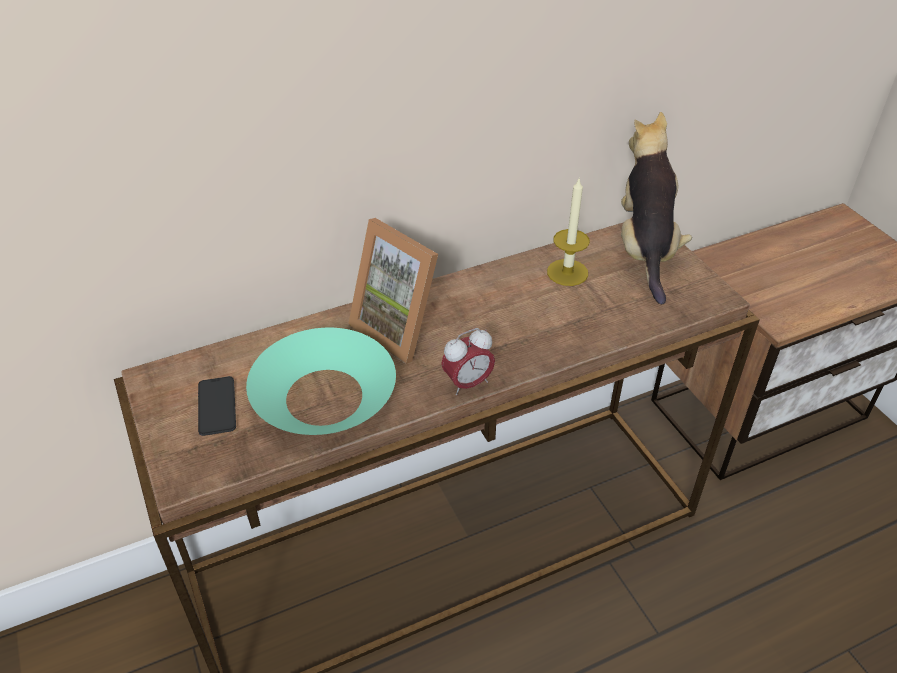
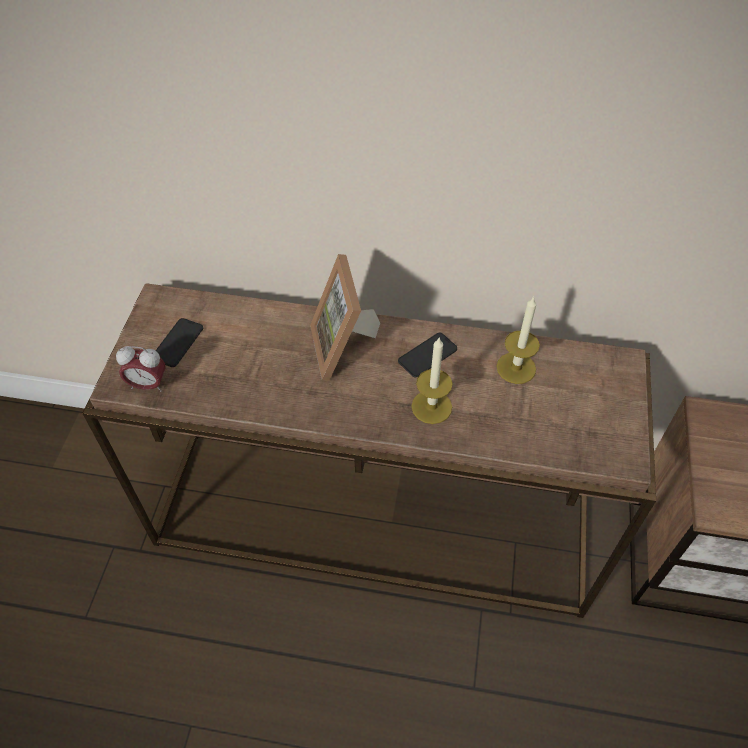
camera: 35 degrees right, 10 degrees up
turquoise bowl [246,328,396,435] -> none
alarm clock [441,328,495,395] -> alarm clock moved to [116,346,166,392]
plush toy [621,112,692,305] -> none
none -> phone [398,332,457,377]
none -> candle [411,337,453,424]

